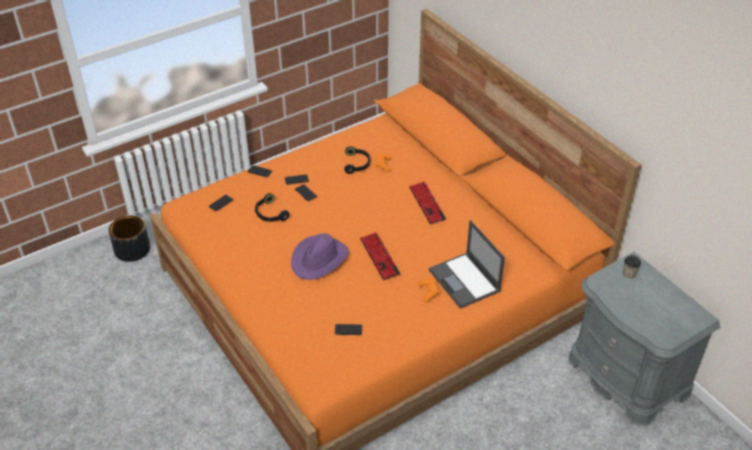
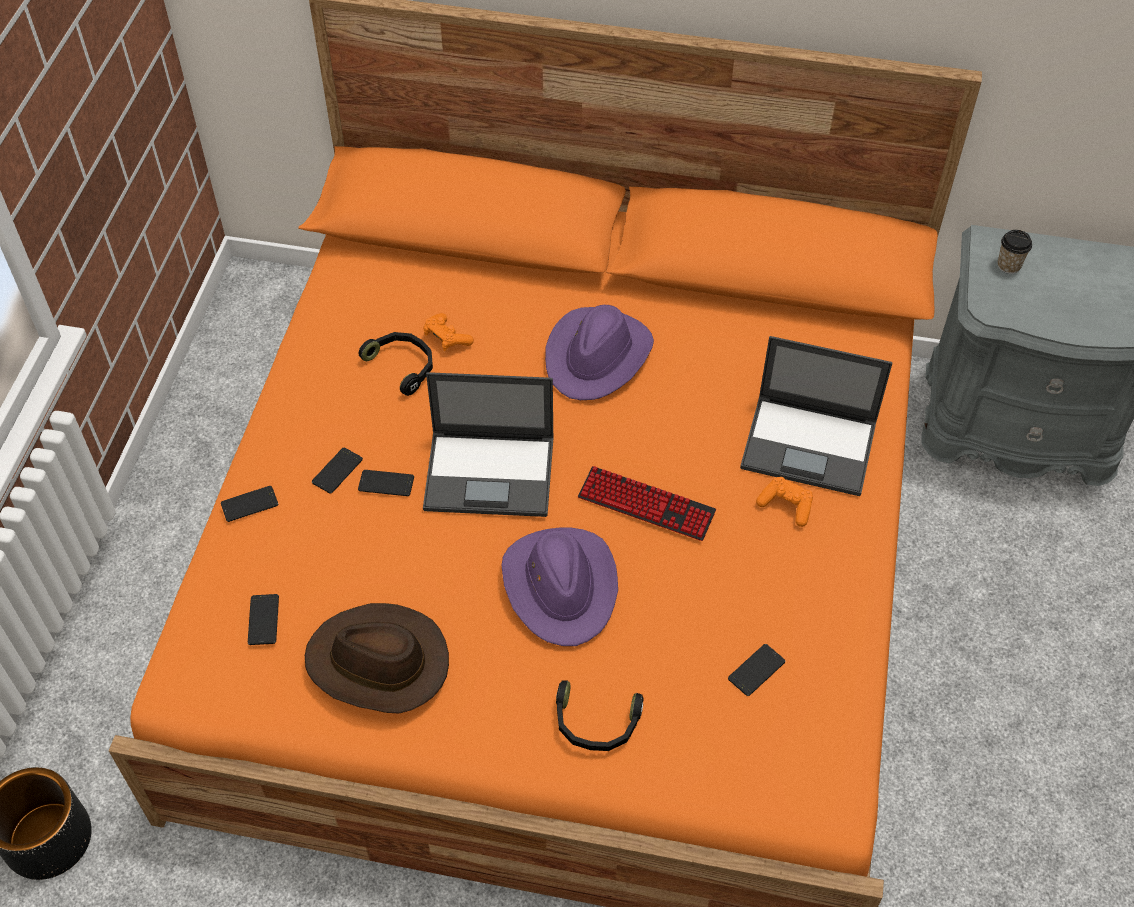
camera: 45 degrees left, 10 degrees up
black headphones [255,193,290,222] -> black headphones moved to [556,680,644,751]
keyboard [409,182,446,224] -> purple hat [545,305,654,400]
none -> brown hat [305,603,449,714]
none -> laptop [423,372,554,517]

